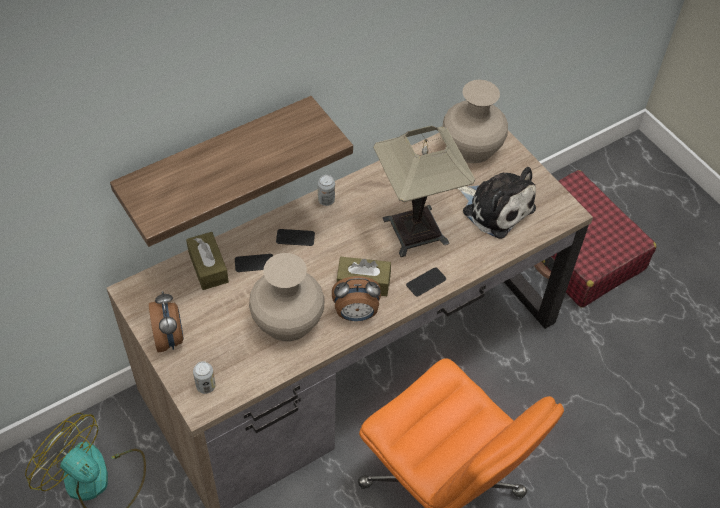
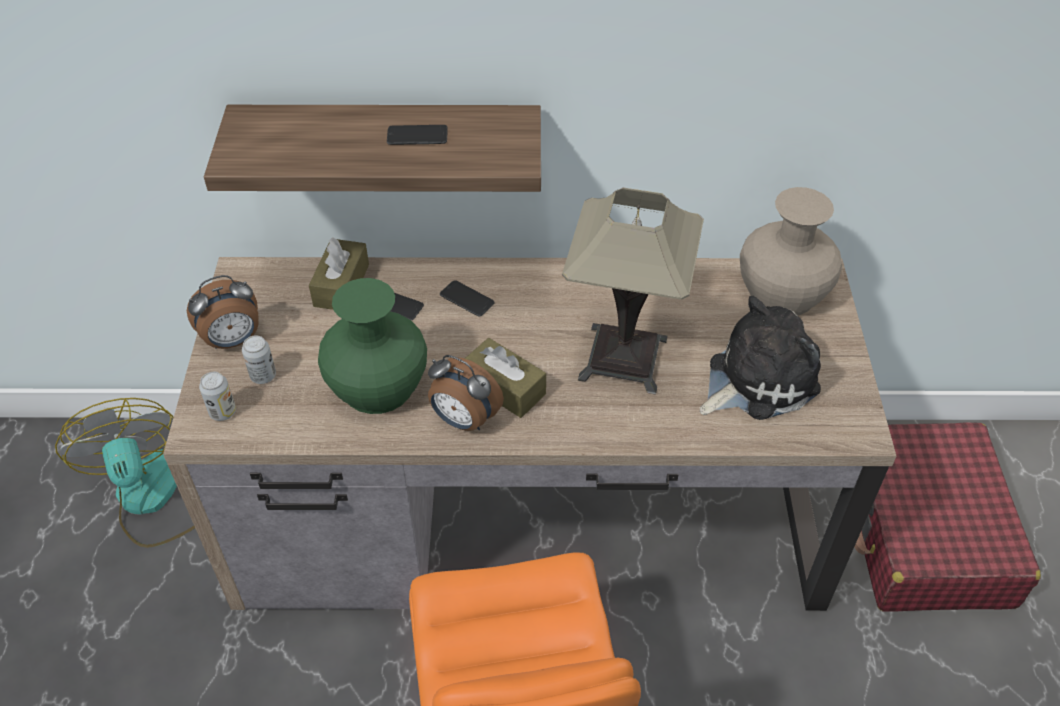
camera: 35 degrees right, 5 degrees down
alarm clock [149,291,184,353] -> alarm clock turned 45 degrees clockwise [187,275,259,349]
beige vase [249,253,325,341] -> green vase [318,278,427,414]
can [318,175,335,206] -> can moved to [242,335,276,384]
phone [406,267,446,296] -> phone moved to [387,125,448,145]
plush toy [457,167,536,239] -> plush toy turned 105 degrees counterclockwise [700,296,821,420]

